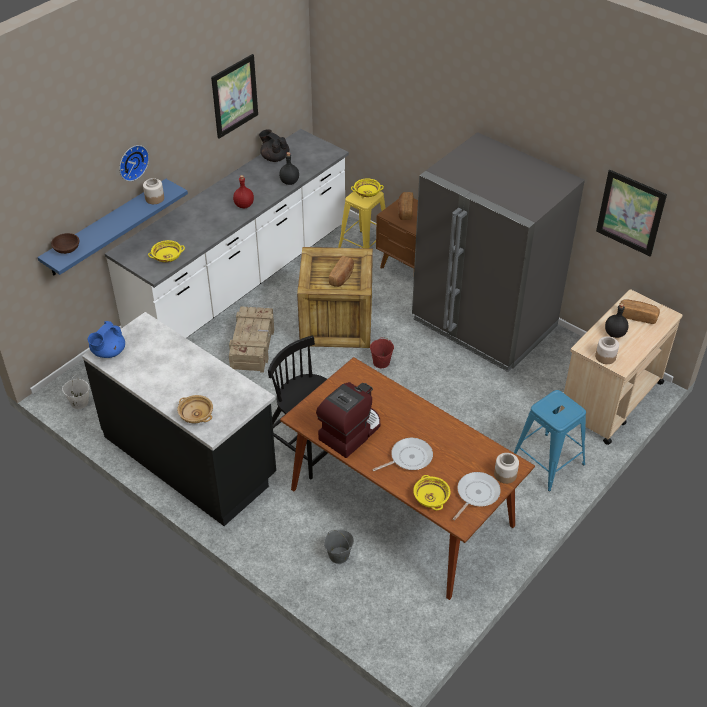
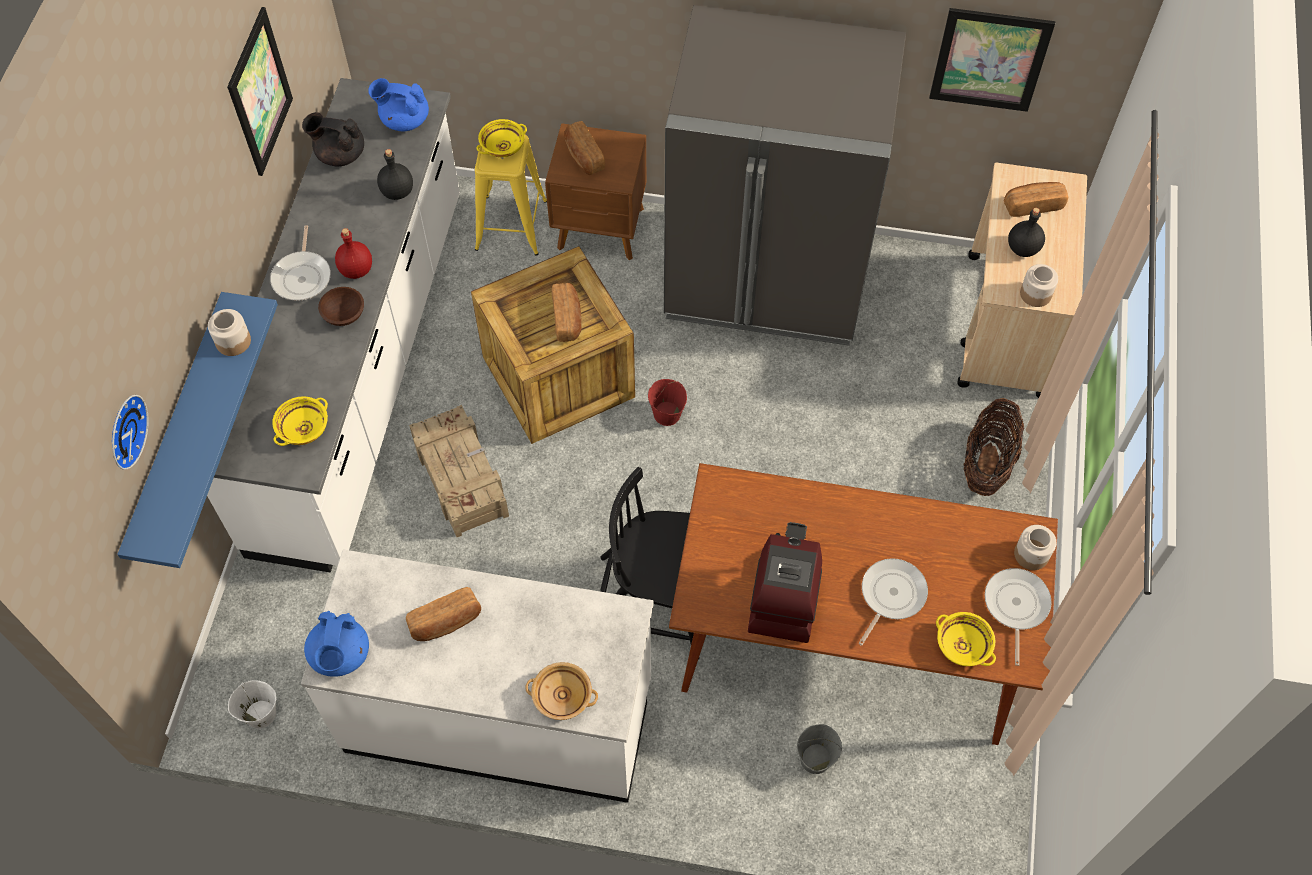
camera: 30 degrees left, 15 degrees up
brown bowl [51,233,79,254] -> brown bowl moved to [318,287,364,326]
black counter [82,312,276,526] -> white counter [301,549,654,803]
wall clock [119,145,149,181] -> wall clock moved to [112,395,149,470]
blue stool [514,390,586,491] -> basket [963,398,1024,496]
none -> frying pan [270,225,331,301]
none -> blue teapot [368,78,429,131]
none -> bread [406,587,481,641]

